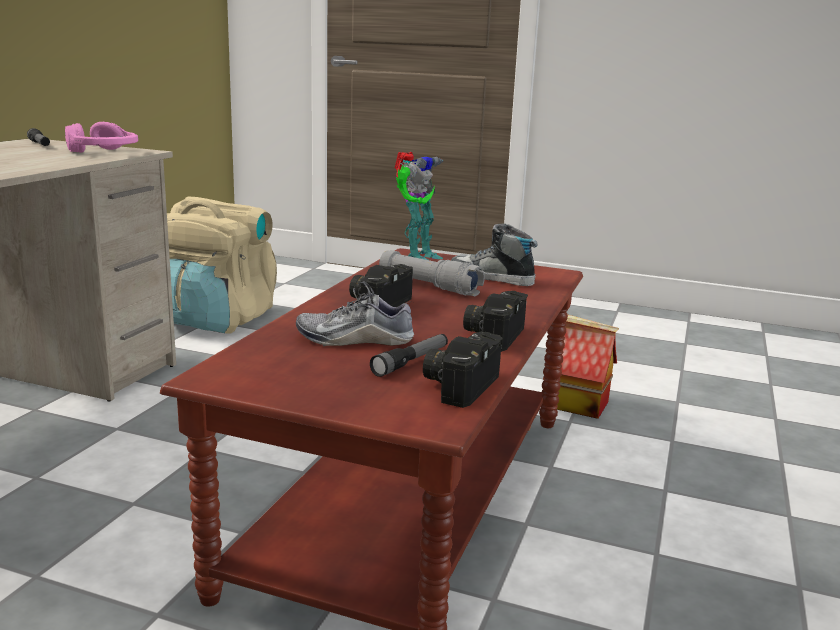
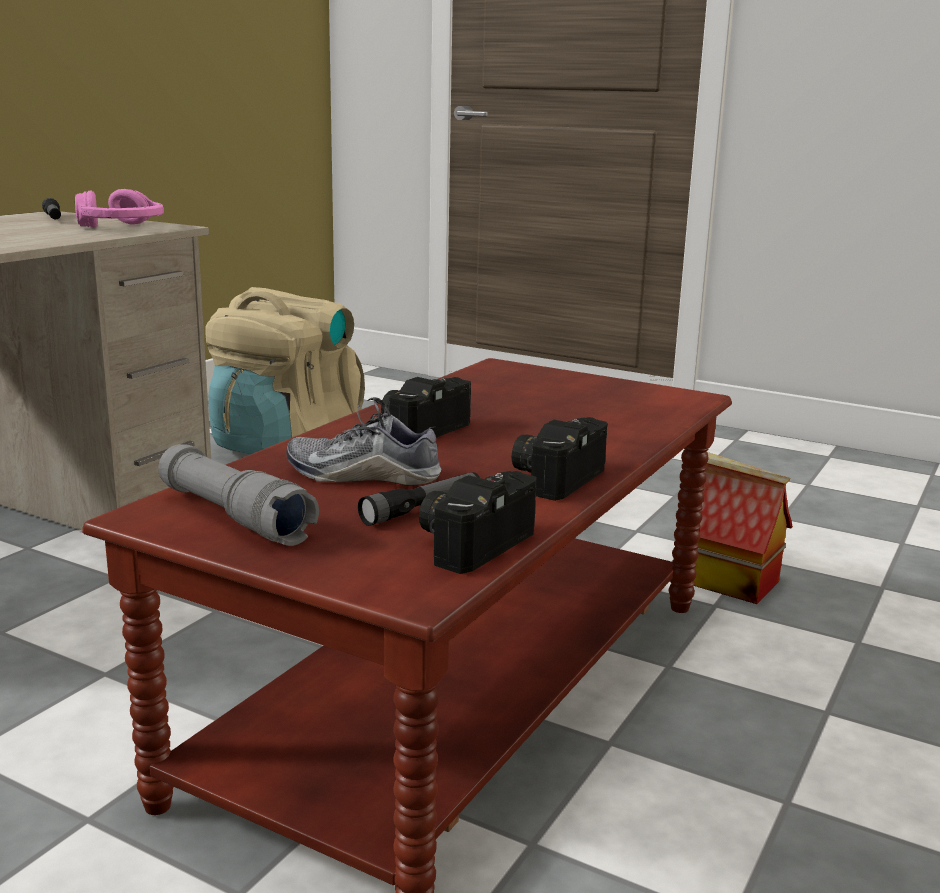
camera: 10 degrees right, 0 degrees up
grey flashlight [379,250,485,296] -> grey flashlight moved to [158,444,319,546]
toy robot [395,152,444,260] -> none
shoe [451,223,538,286] -> none

